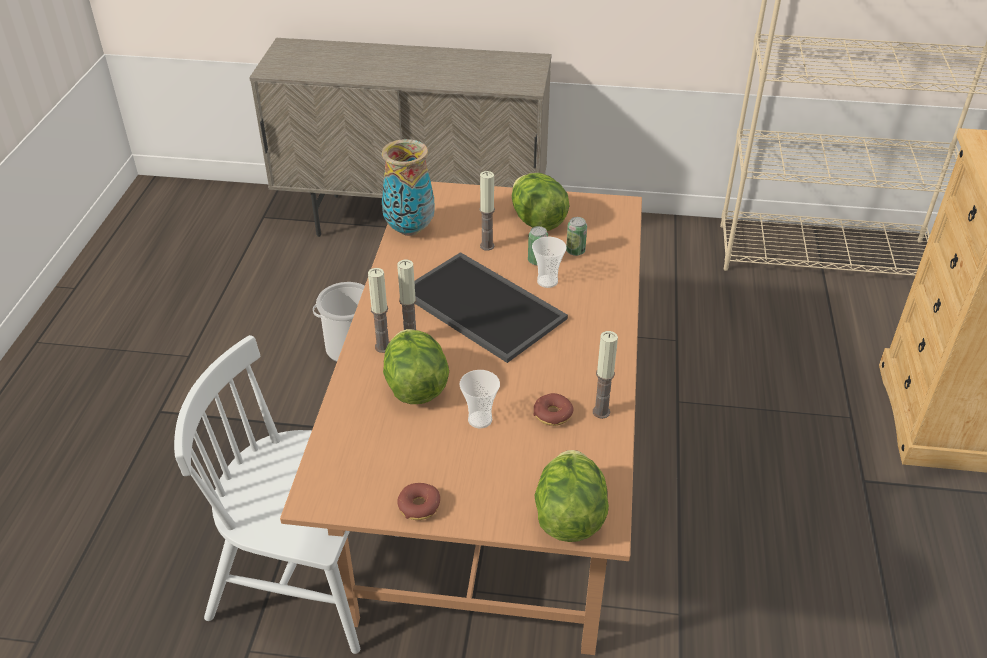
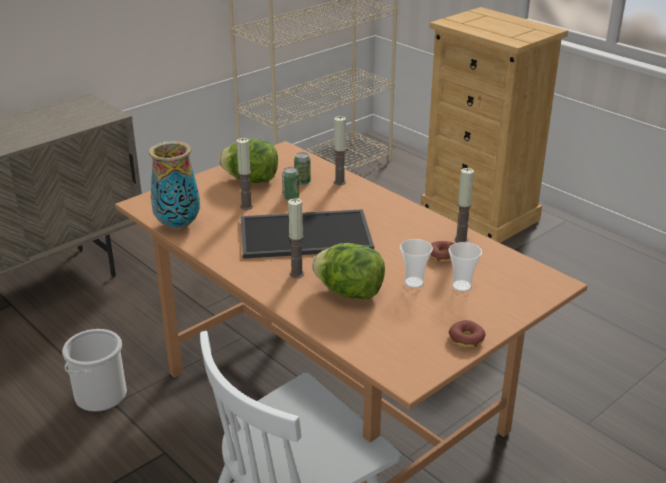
camera: 50 degrees left, 10 degrees down
candle [368,268,389,353] -> candle moved to [334,116,346,185]
cup [532,237,567,288] -> cup moved to [449,242,482,292]
lettuce [534,450,609,542] -> none

